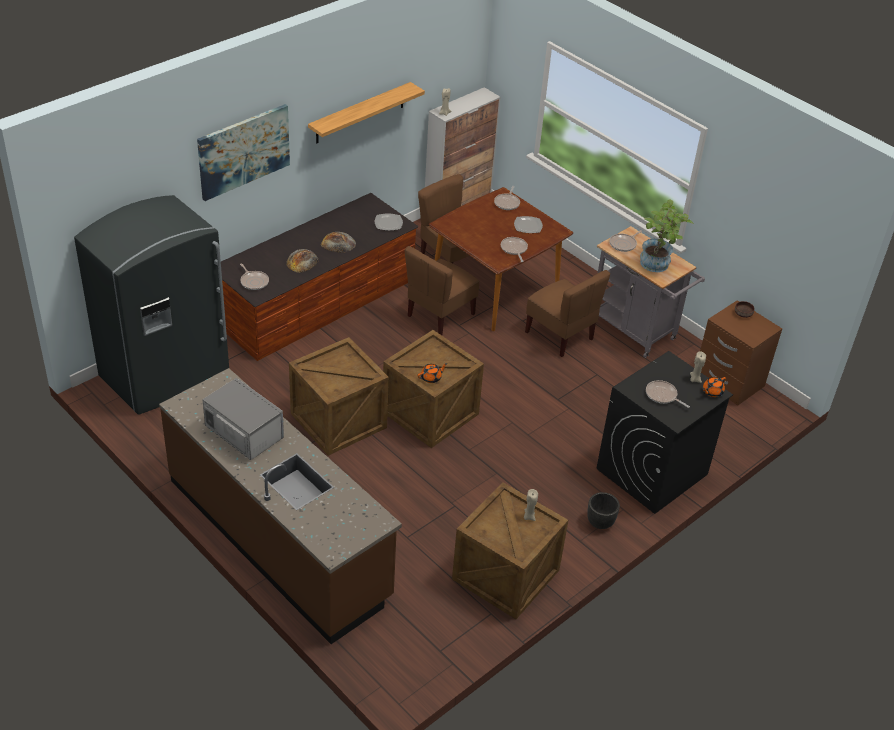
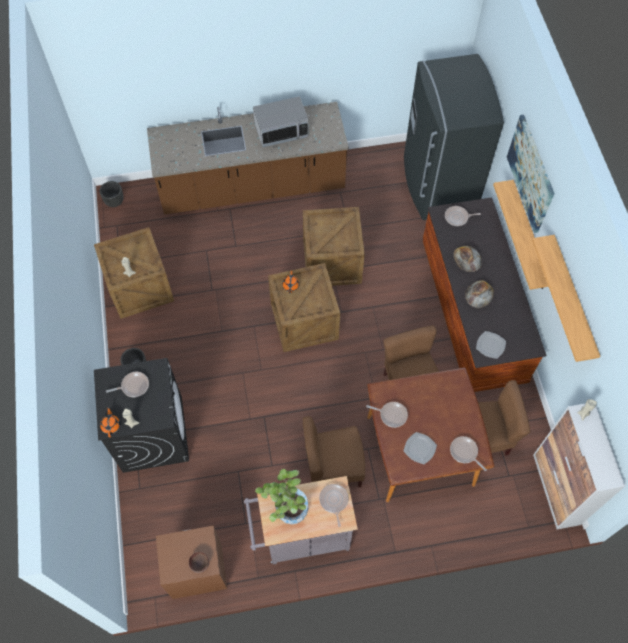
camera: 125 degrees right, 20 degrees up
none -> black planter [100,181,124,207]
none -> shelf [493,180,548,290]

